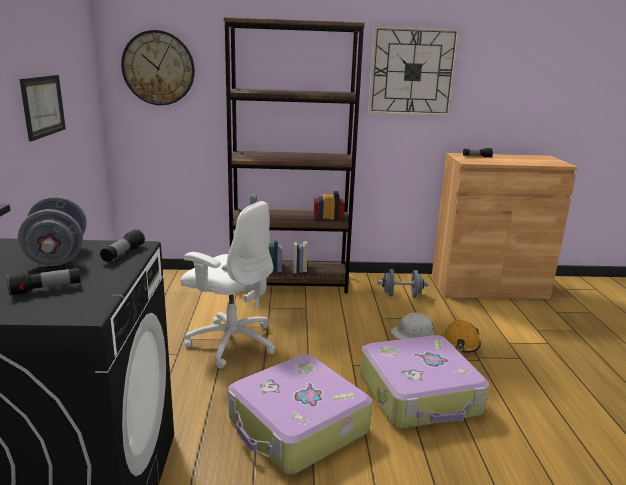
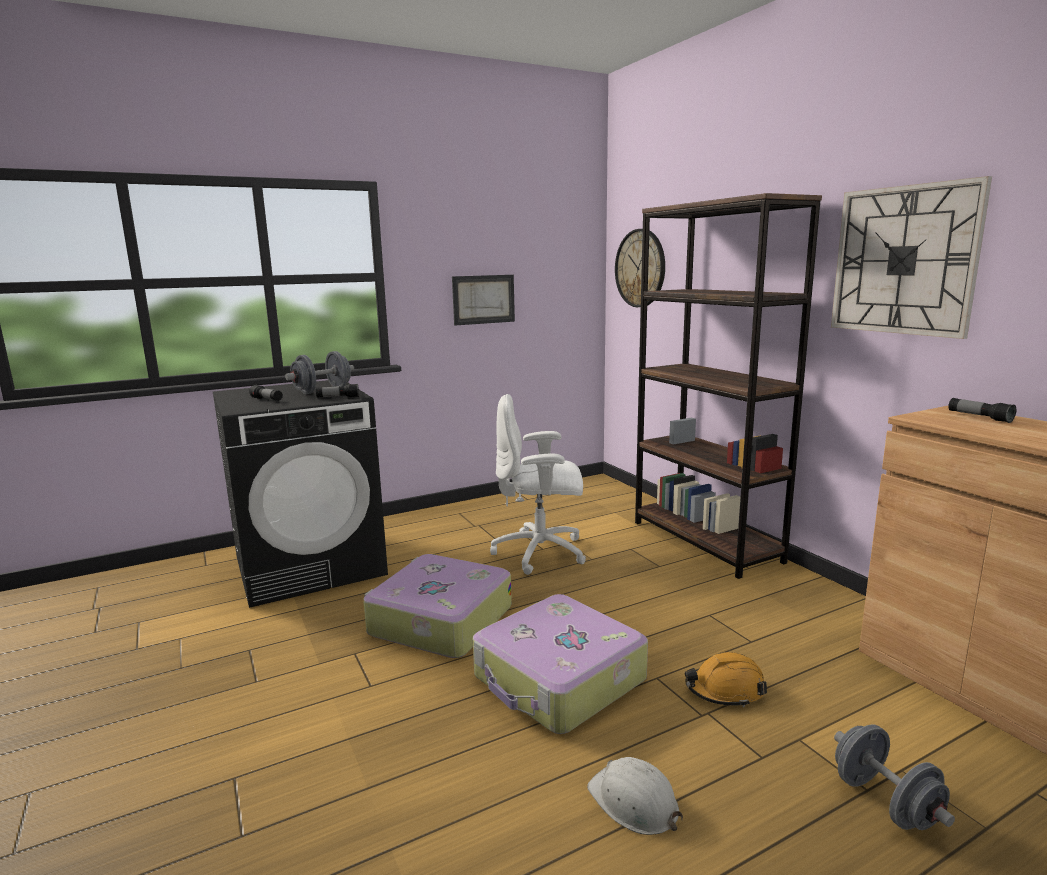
camera: 65 degrees right, 5 degrees down
white office chair [180,201,275,369] -> white office chair turned 90 degrees clockwise [490,394,586,575]
grey dumbbell [377,269,429,297] -> grey dumbbell moved to [834,724,955,830]
white hard hat [390,312,434,340] -> white hard hat moved to [587,757,683,835]

